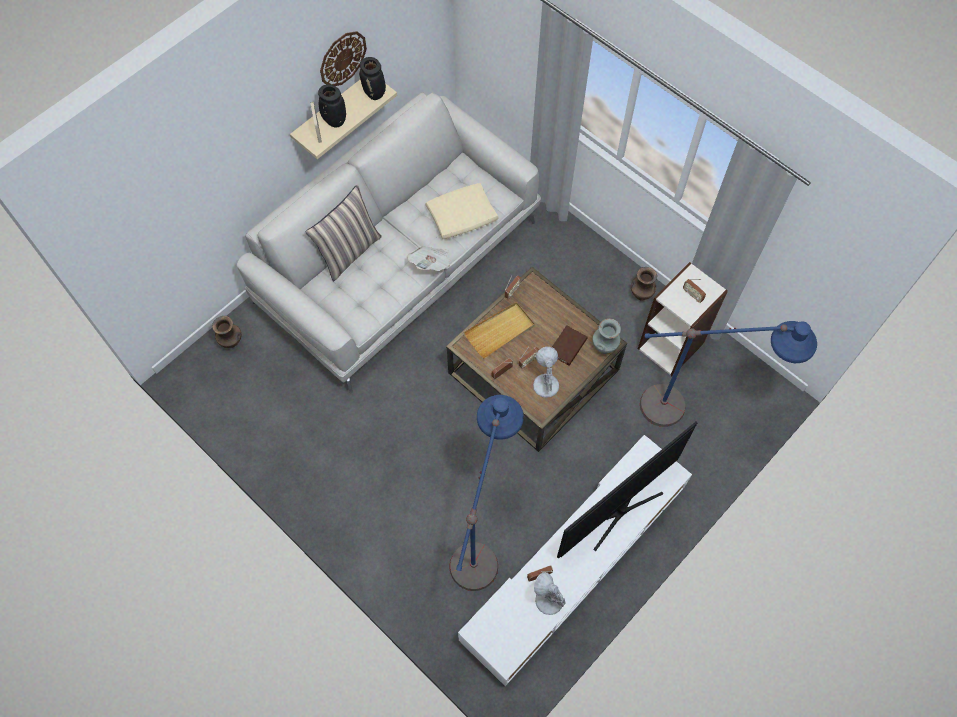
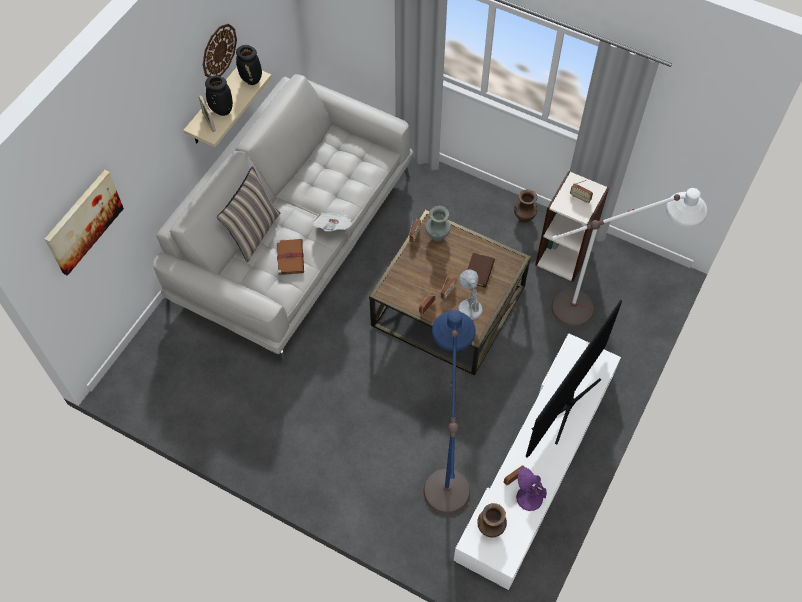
camera: 15 degrees left, 5 degrees down
brown vase [212,316,241,348] -> brown vase moved to [477,503,507,538]
beige pillow [426,183,498,239] -> none
beige tray [464,302,535,358] -> none
white table lamp [534,572,566,615] -> purple table lamp [516,467,547,511]
grey vase [592,318,621,354] -> grey vase moved to [425,206,451,242]
blue floor lamp [640,321,817,427] -> white floor lamp [551,188,707,327]
none -> picture [45,170,124,276]
none -> brown book [277,239,304,275]

